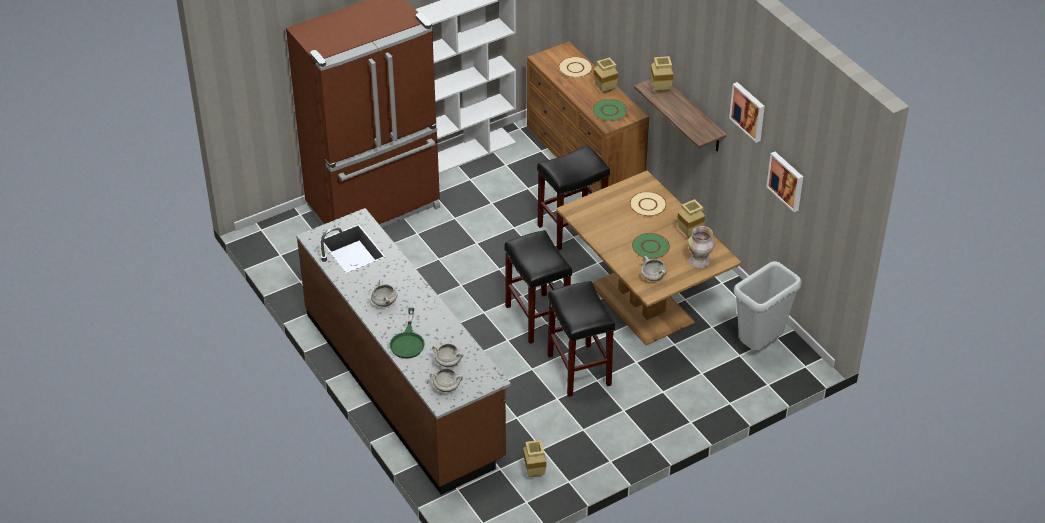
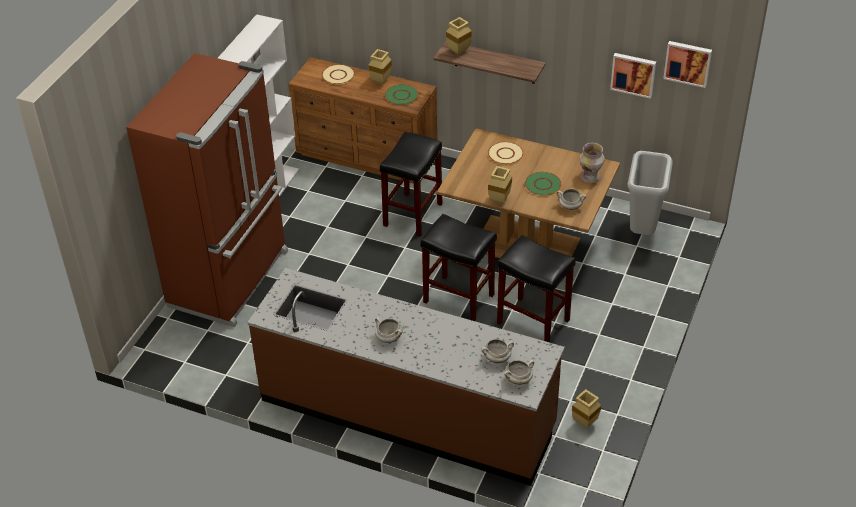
camera: 35 degrees left, 0 degrees up
green frying pan [390,308,425,359] -> none
beige vase [678,199,705,238] -> beige vase moved to [488,166,512,204]
picture [729,82,765,143] -> picture moved to [663,41,712,88]

